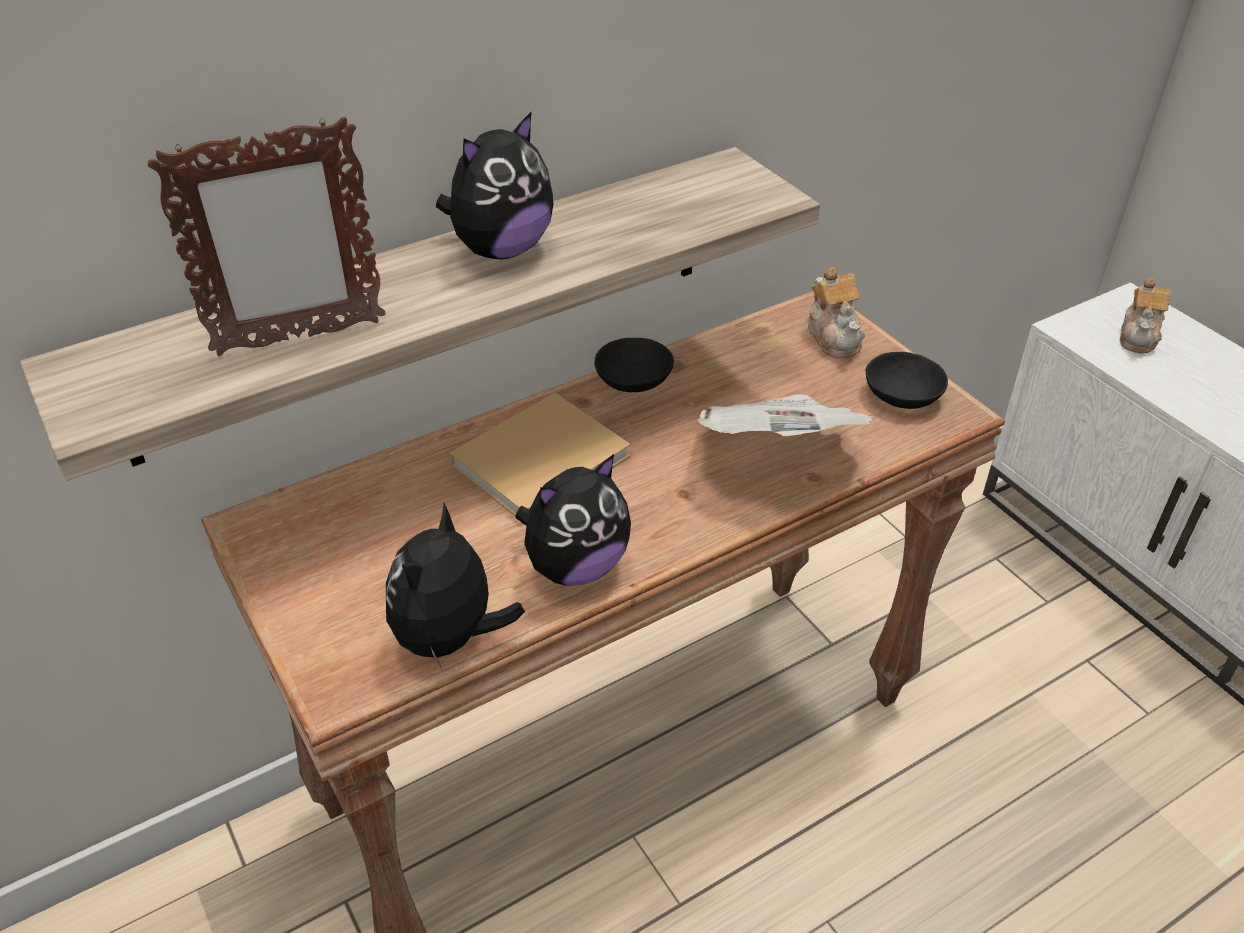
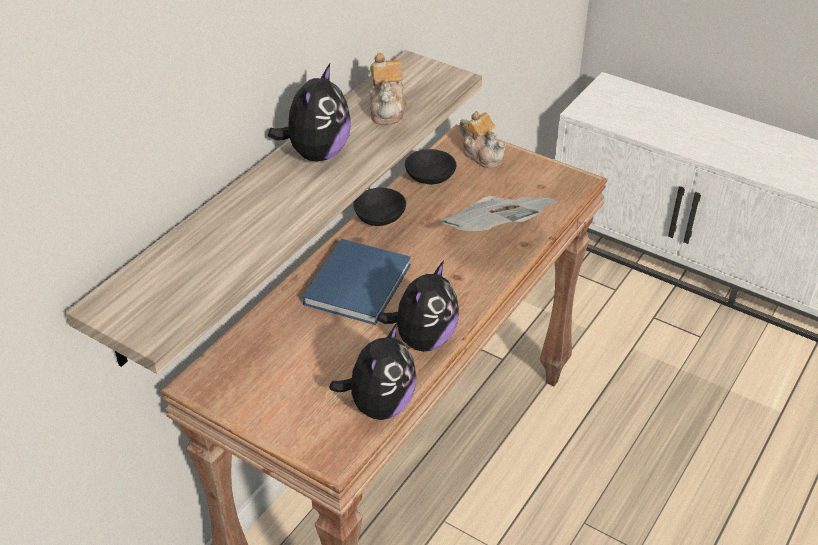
camera: 25 degrees left, 0 degrees up
picture frame [148,117,386,356] -> none
plush toy [386,503,525,671] -> plush toy turned 150 degrees counterclockwise [329,322,417,420]
beige book [449,393,631,516] -> blue book [302,239,411,325]
black bowl [866,352,948,409] -> black bowl moved to [405,149,456,184]
teapot [1120,278,1171,353] -> teapot moved to [369,53,407,125]

